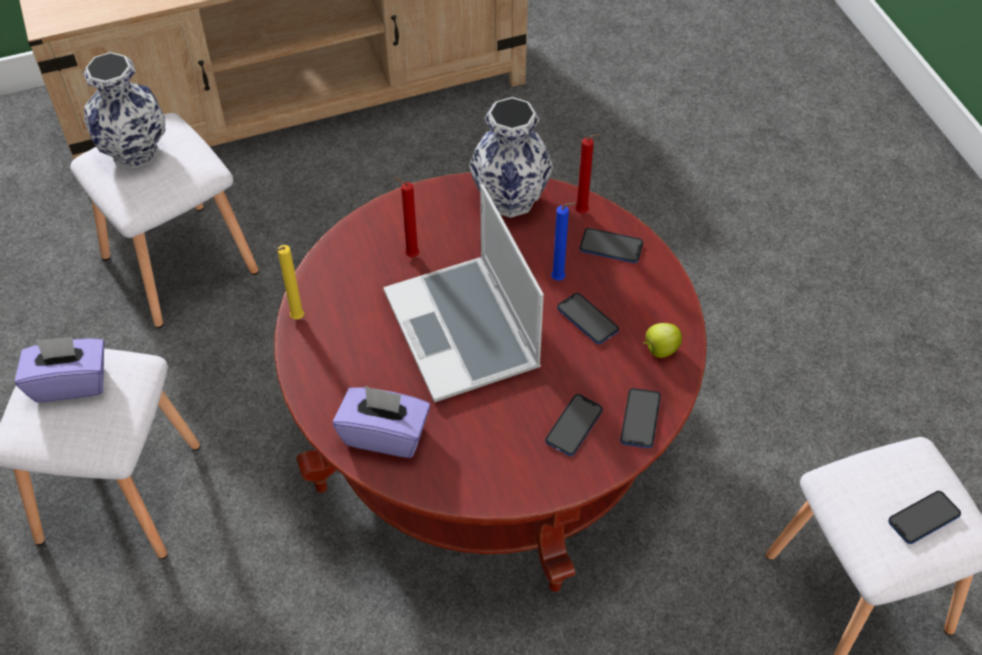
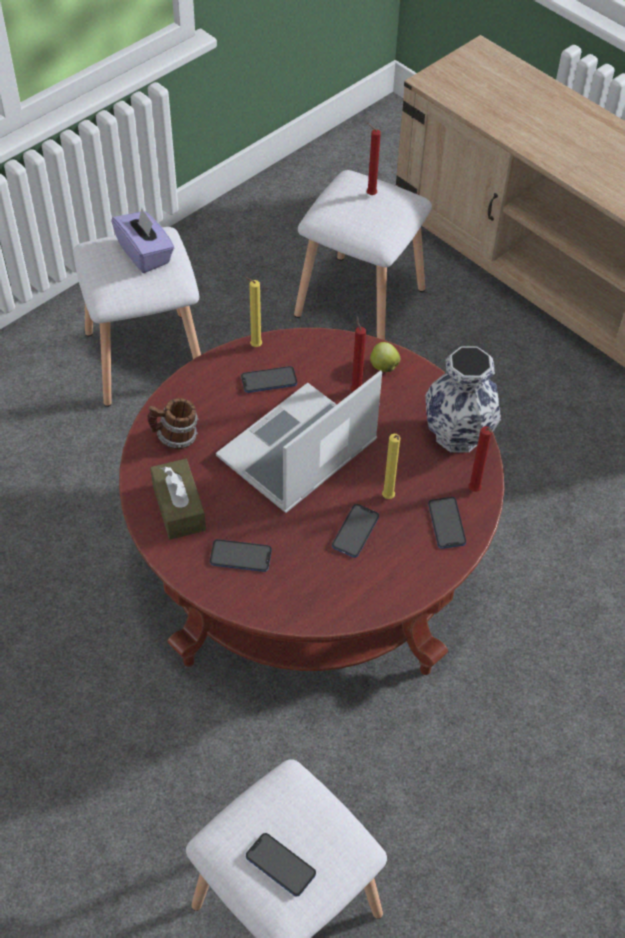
camera: 65 degrees right, 0 degrees up
vase [83,52,165,169] -> red candle [367,123,381,195]
purple tissue box [333,385,430,458] -> mug [147,398,198,450]
blue candle [551,203,576,281] -> yellow candle [382,434,401,499]
phone [620,388,661,448] -> phone moved to [241,366,297,393]
apple [643,323,682,358] -> apple moved to [370,342,400,372]
none -> brown tissue box [150,459,206,540]

